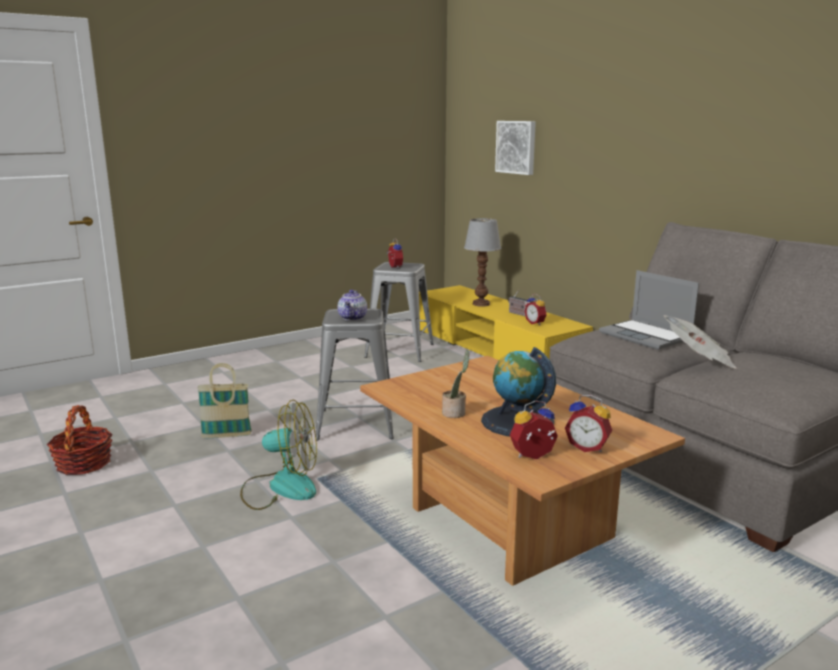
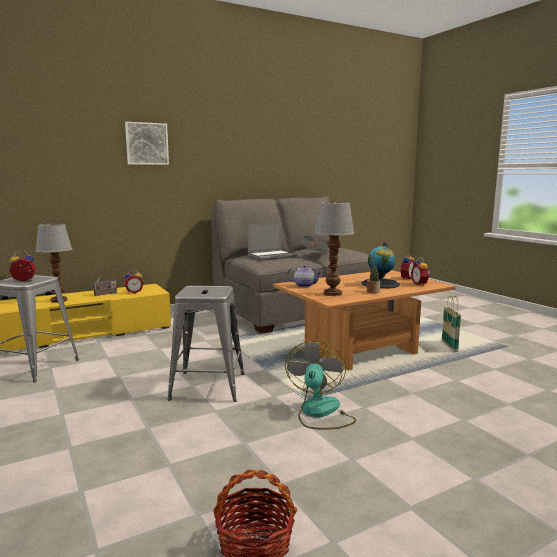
camera: 85 degrees left, 5 degrees down
basket [197,363,252,438] -> basket moved to [442,296,461,352]
teapot [338,290,367,321] -> teapot moved to [287,265,323,287]
picture [495,121,536,175] -> picture moved to [125,122,169,165]
none -> table lamp [314,202,355,296]

